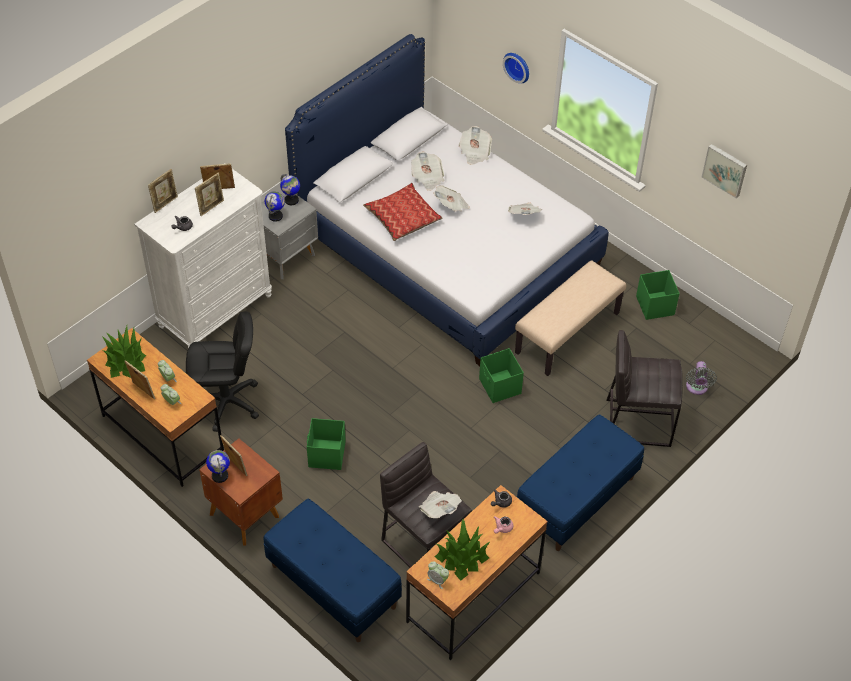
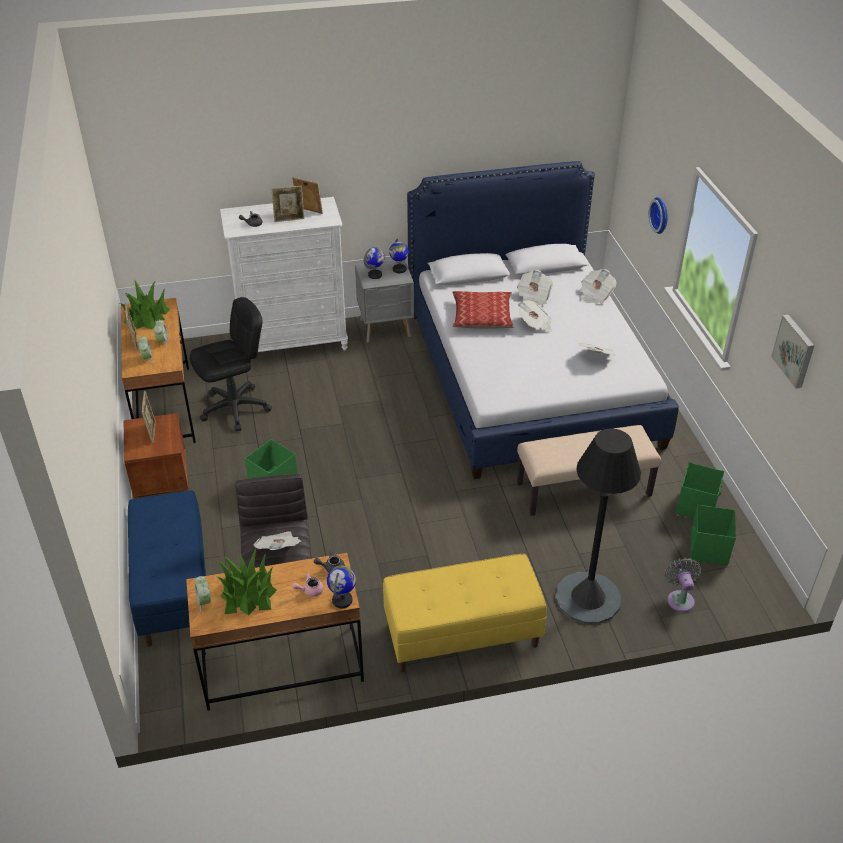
camera: 35 degrees right, 10 degrees down
picture frame [148,169,178,213] -> none
black office chair [186,311,259,432] -> black office chair turned 60 degrees counterclockwise [190,297,272,432]
globe [206,450,230,483] -> globe moved to [327,566,356,608]
green storage box [479,348,524,403] -> green storage box moved to [690,505,736,565]
blue bench [517,414,644,551] -> yellow bench [383,554,547,672]
grey stool [606,330,683,447] -> black floor lamp [556,428,641,624]
grey fan [686,361,717,395] -> grey fan turned 135 degrees clockwise [664,558,701,612]

